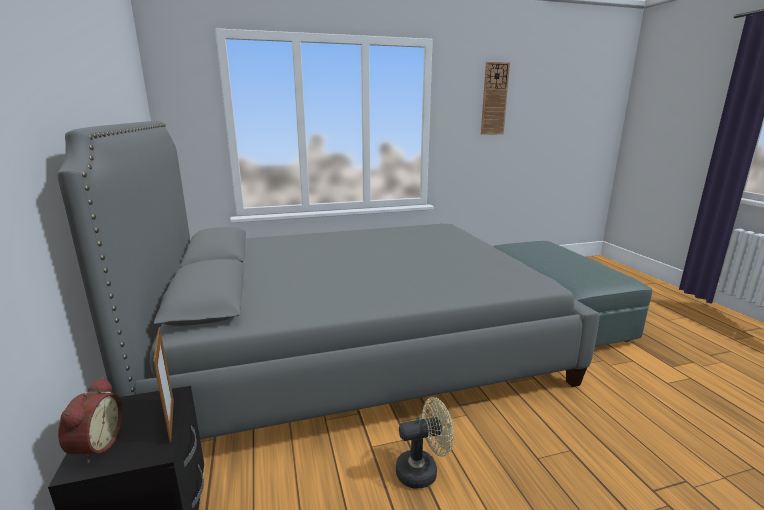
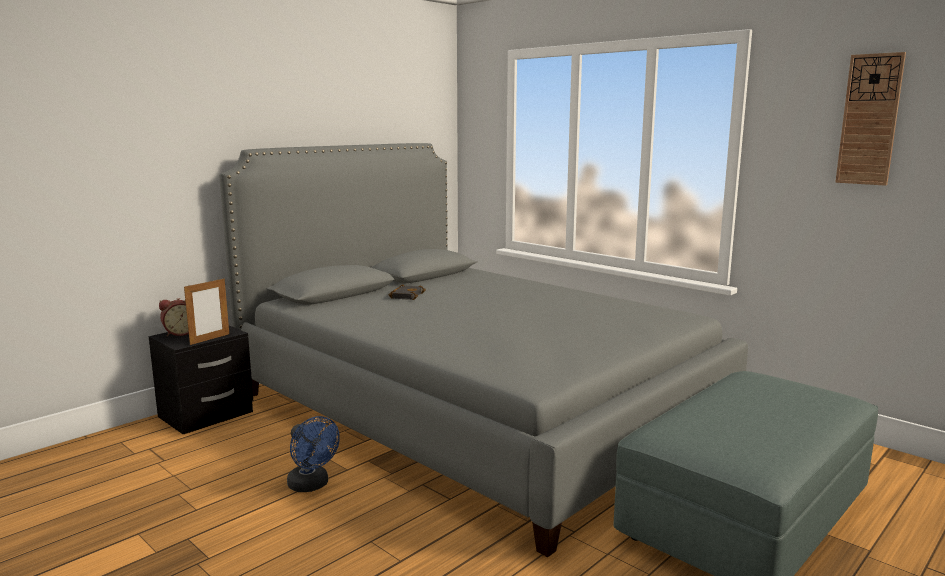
camera: 60 degrees right, 5 degrees down
beige fan [396,397,454,489] -> blue fan [287,416,340,492]
none -> black book [389,284,426,300]

